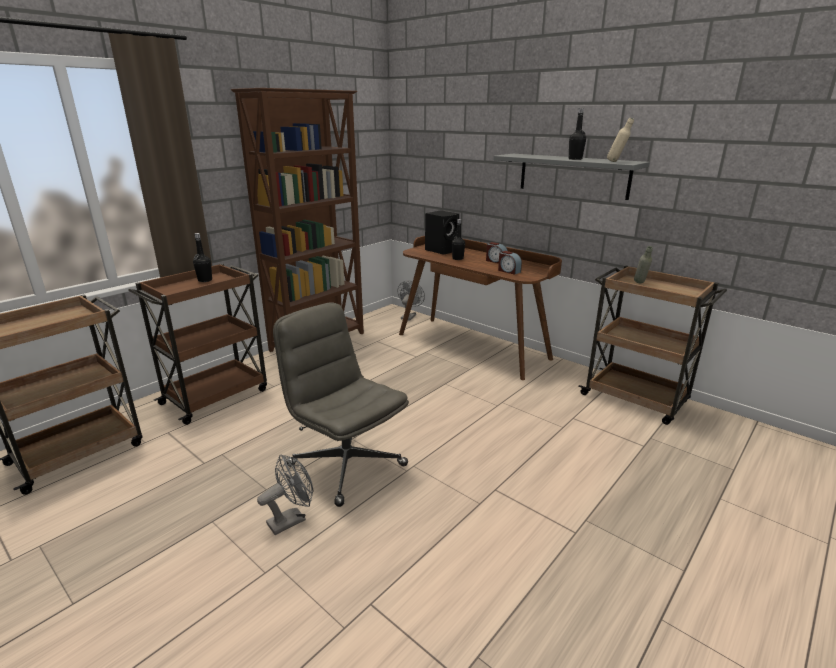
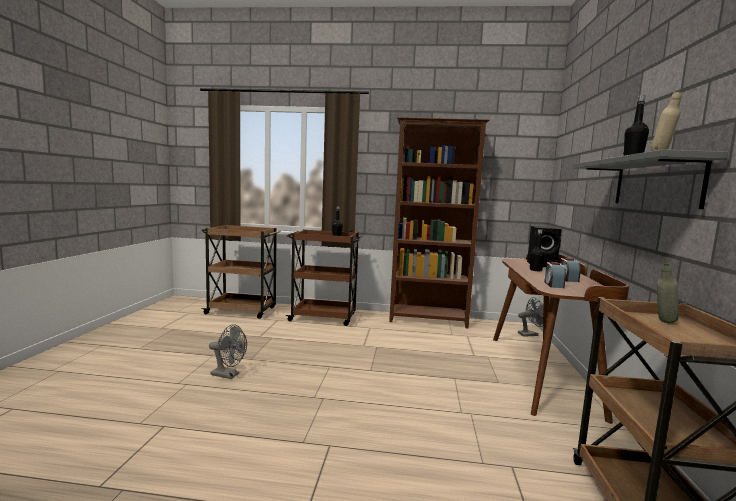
camera: 55 degrees right, 15 degrees down
grey office chair [273,303,409,507] -> none

